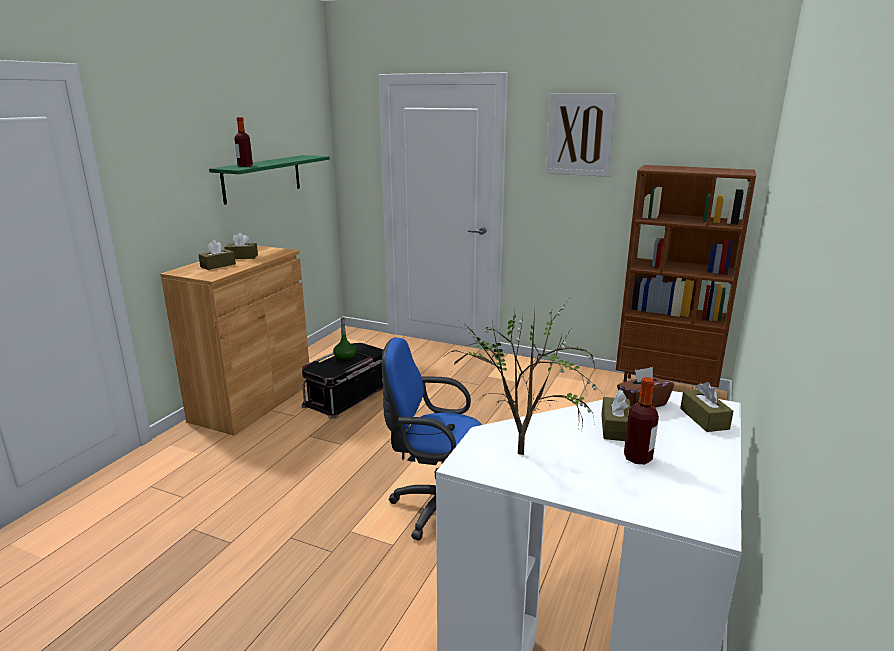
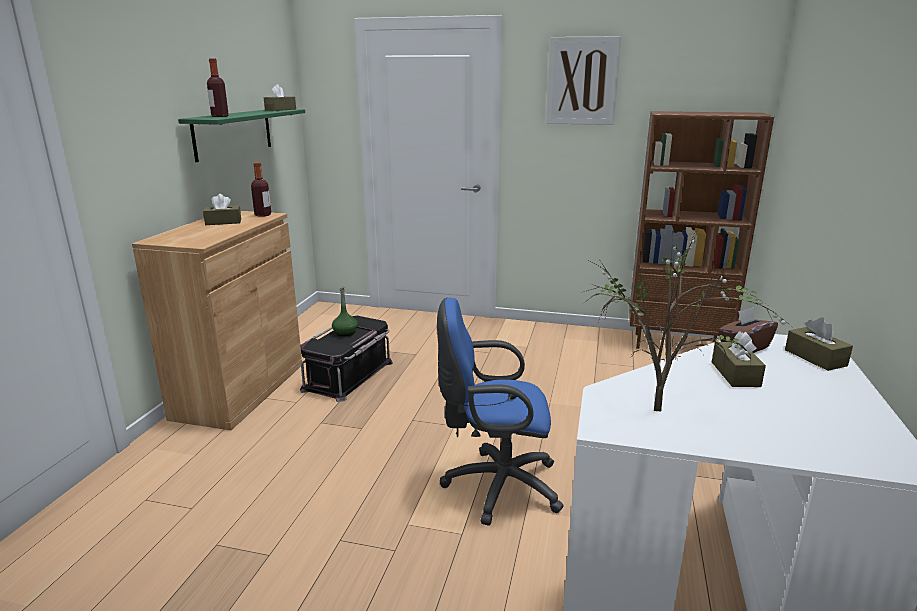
camera: 10 degrees left, 0 degrees up
brown tissue box [199,240,236,270] -> brown tissue box moved to [264,84,296,111]
bottle [624,377,659,464] -> bottle moved to [251,162,271,217]

